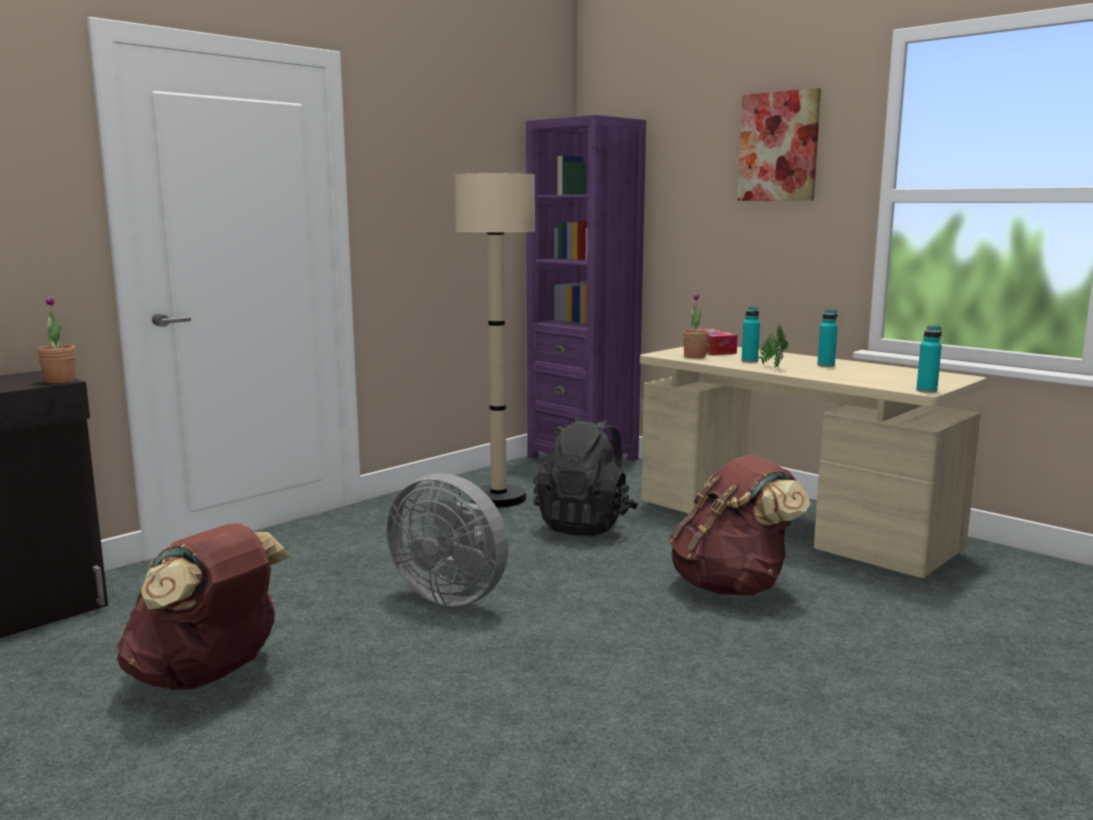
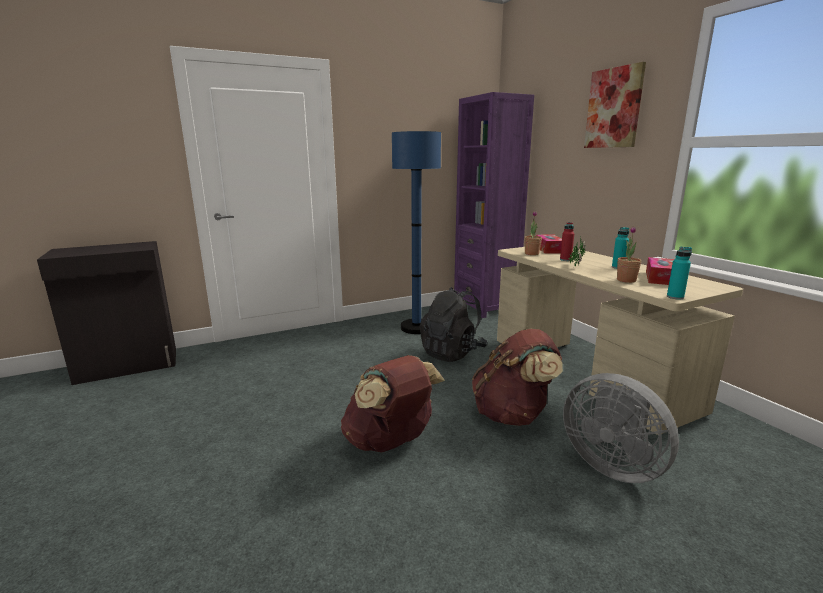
camera: 20 degrees right, 5 degrees up
potted plant [37,295,76,384] -> potted plant moved to [617,226,641,283]
brown backpack [117,523,291,690] -> brown backpack moved to [341,355,445,452]
grey fan [387,473,509,606] -> grey fan moved to [563,373,679,483]
beige floor lamp [455,173,535,508] -> blue floor lamp [392,131,441,334]
turquoise bottle [741,306,760,362] -> red bottle [560,222,574,261]
none -> tissue box [646,257,675,285]

